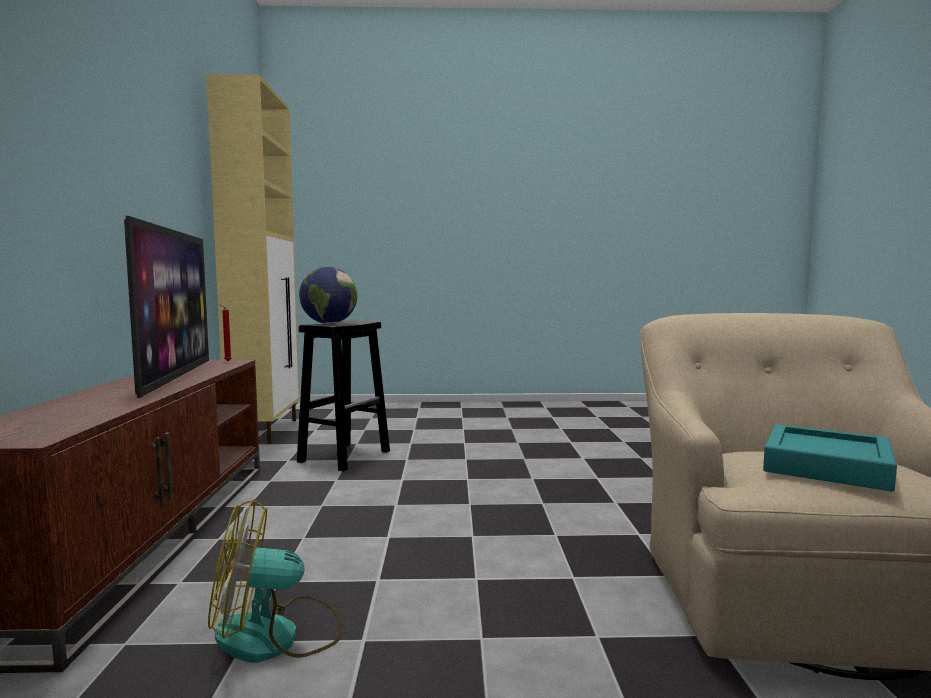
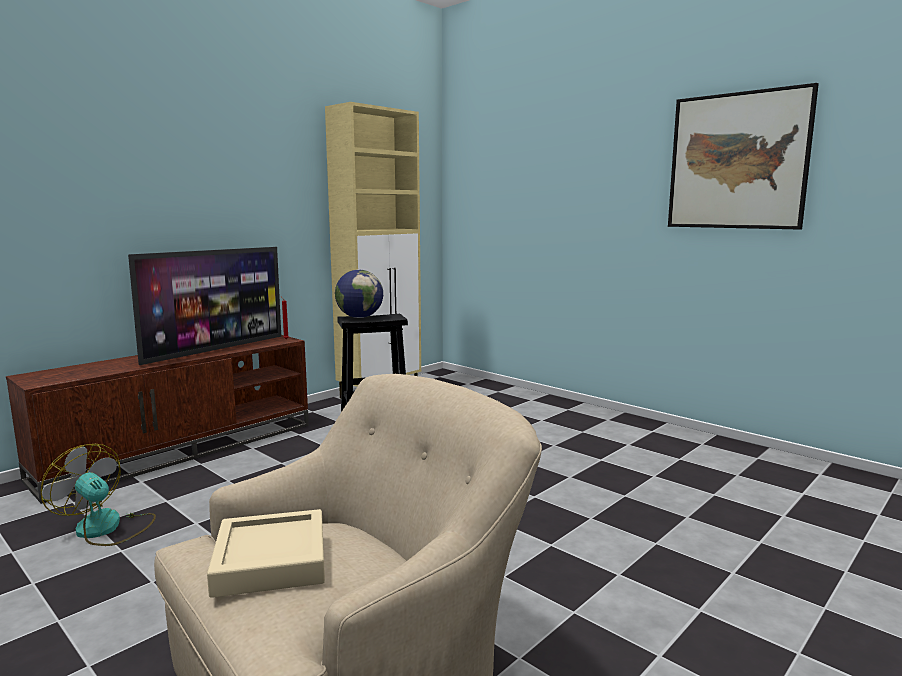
camera: 45 degrees right, 5 degrees up
turquoise tray [763,424,897,491] -> beige tray [207,509,325,598]
none -> picture [668,83,819,230]

